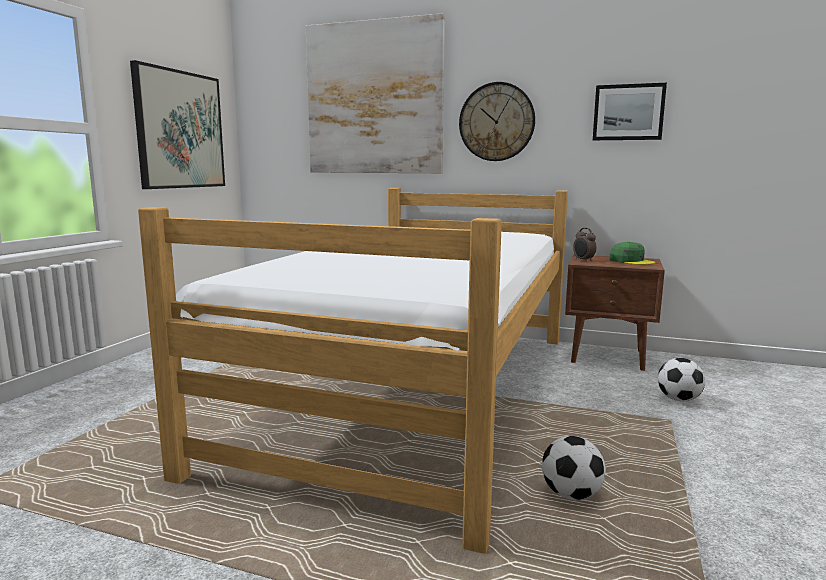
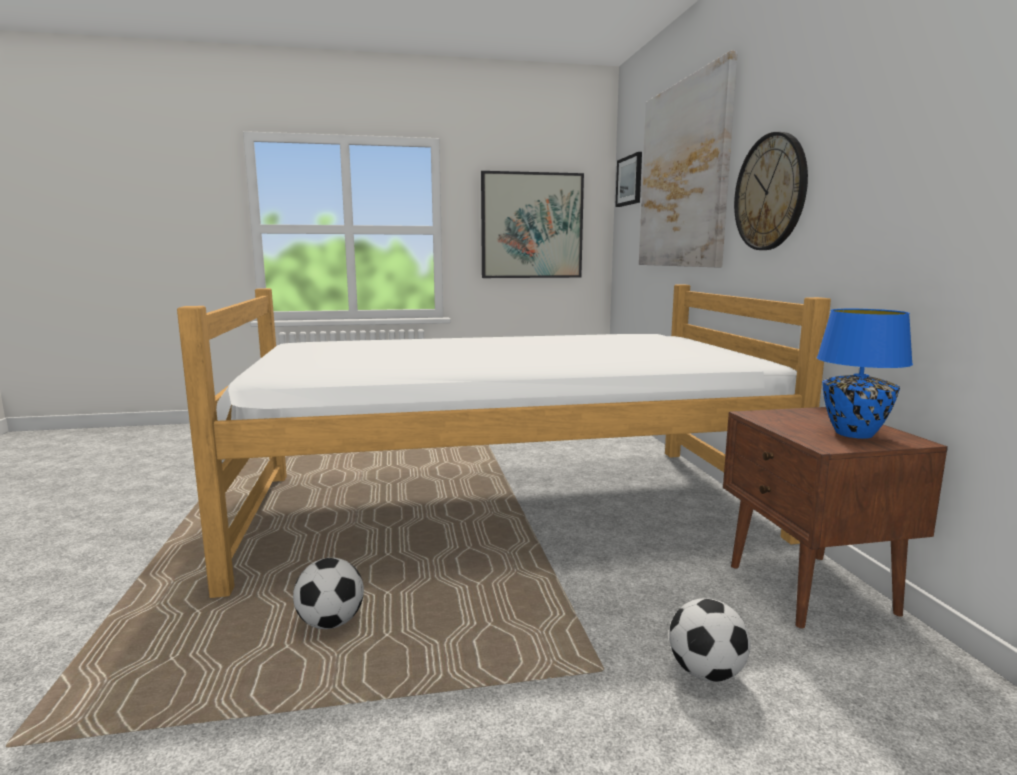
camera: 60 degrees right, 0 degrees up
alarm clock [573,228,596,262] -> none
picture [593,83,667,140] -> picture moved to [615,152,642,207]
green cap [609,241,656,265] -> blue table lamp [817,309,913,439]

